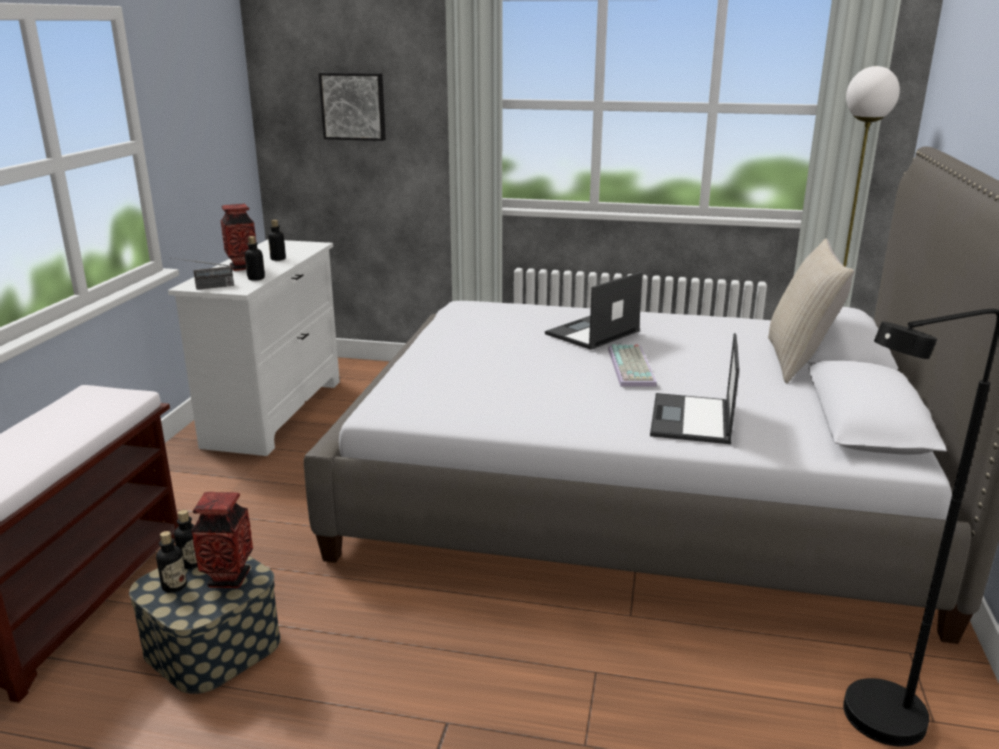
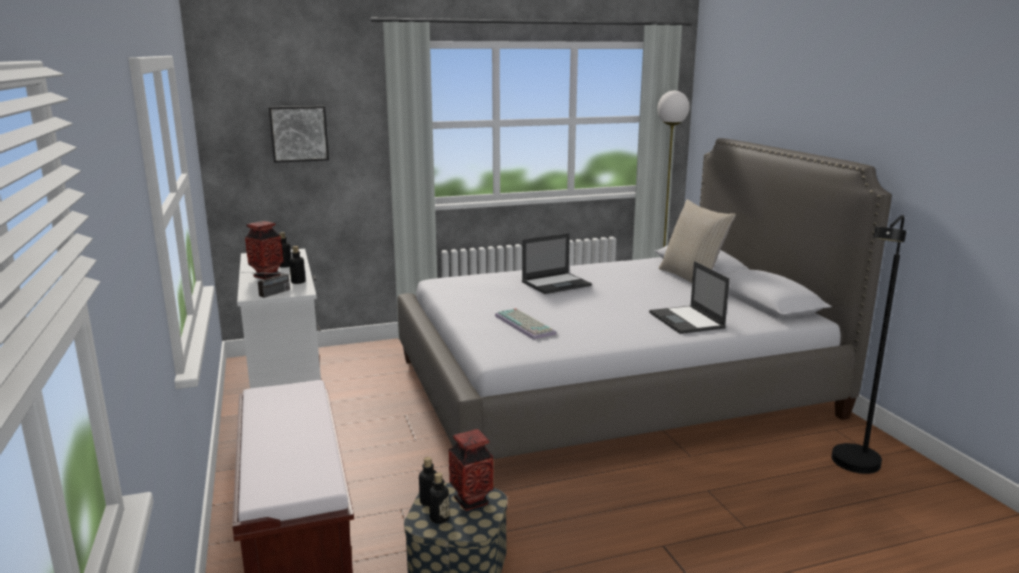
camera: 30 degrees left, 5 degrees down
laptop [545,272,643,350] -> laptop turned 135 degrees counterclockwise [522,233,592,294]
keyboard [608,344,657,387] -> keyboard moved to [495,308,557,340]

